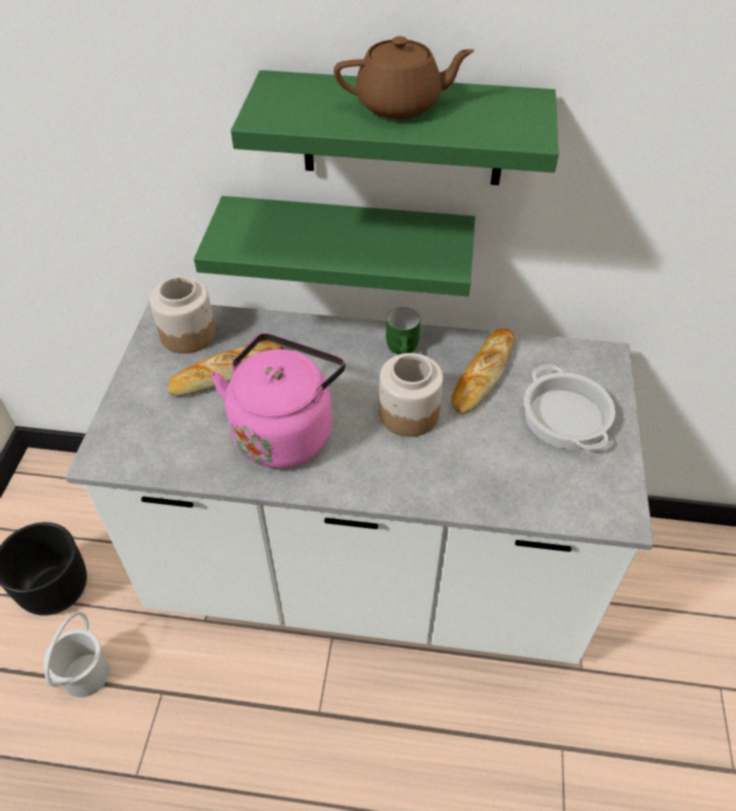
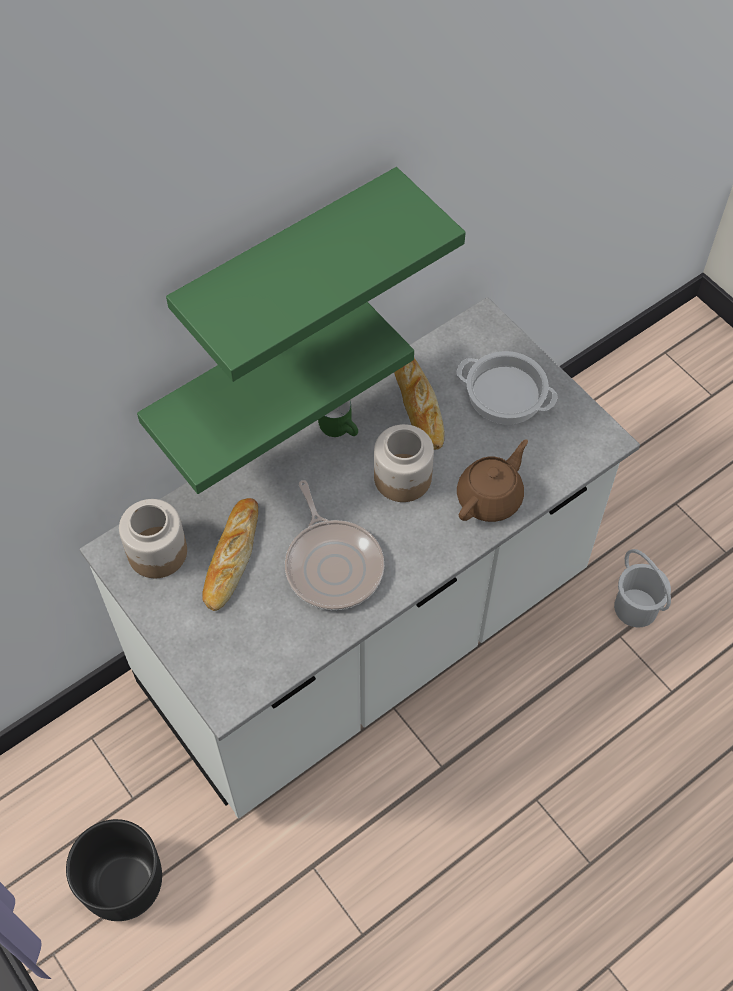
camera: 45 degrees left, 10 degrees up
white bucket [44,612,109,698] -> white bucket moved to [614,549,671,628]
pink kettle [211,333,345,468] -> frying pan [285,480,384,610]
brown teapot [334,36,475,119] -> brown teapot moved to [457,439,528,522]

